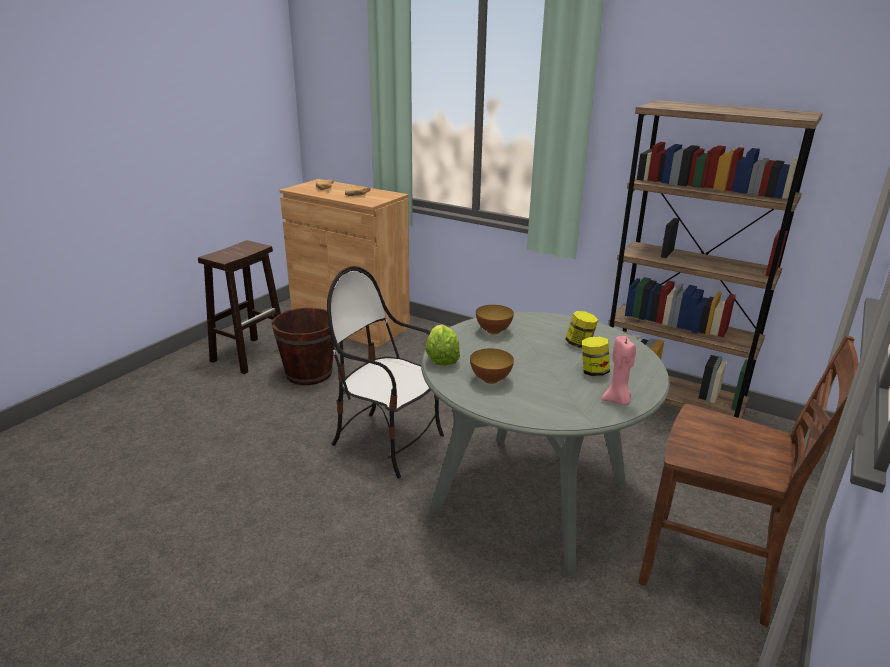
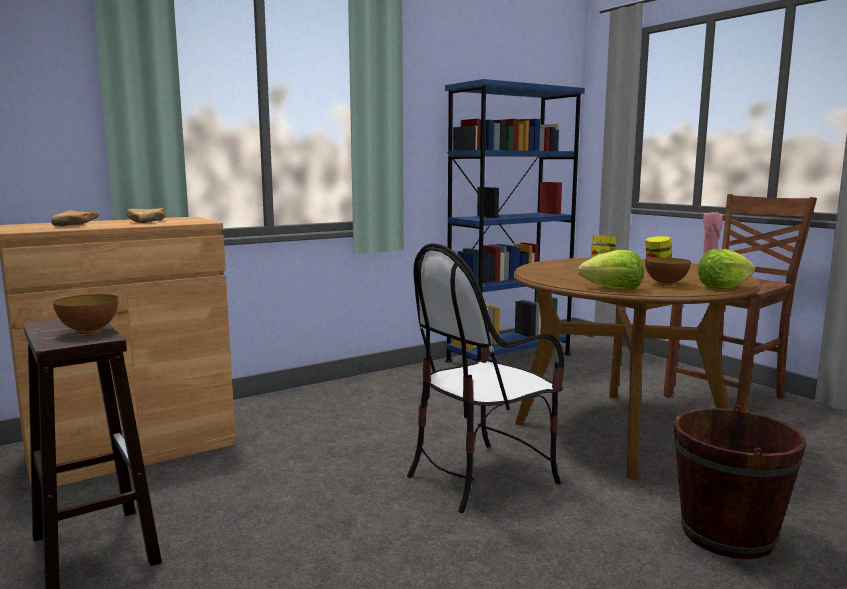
camera: 65 degrees left, 15 degrees down
brown bucket [272,308,333,385] -> brown bucket moved to [674,405,807,559]
grey dining table [421,312,670,577] -> brown dining table [513,258,761,480]
bowl [476,305,514,334] -> bowl moved to [53,294,118,334]
brown bookcase [608,100,823,419] -> blue bookcase [445,79,585,363]
none -> lettuce [697,249,755,289]

